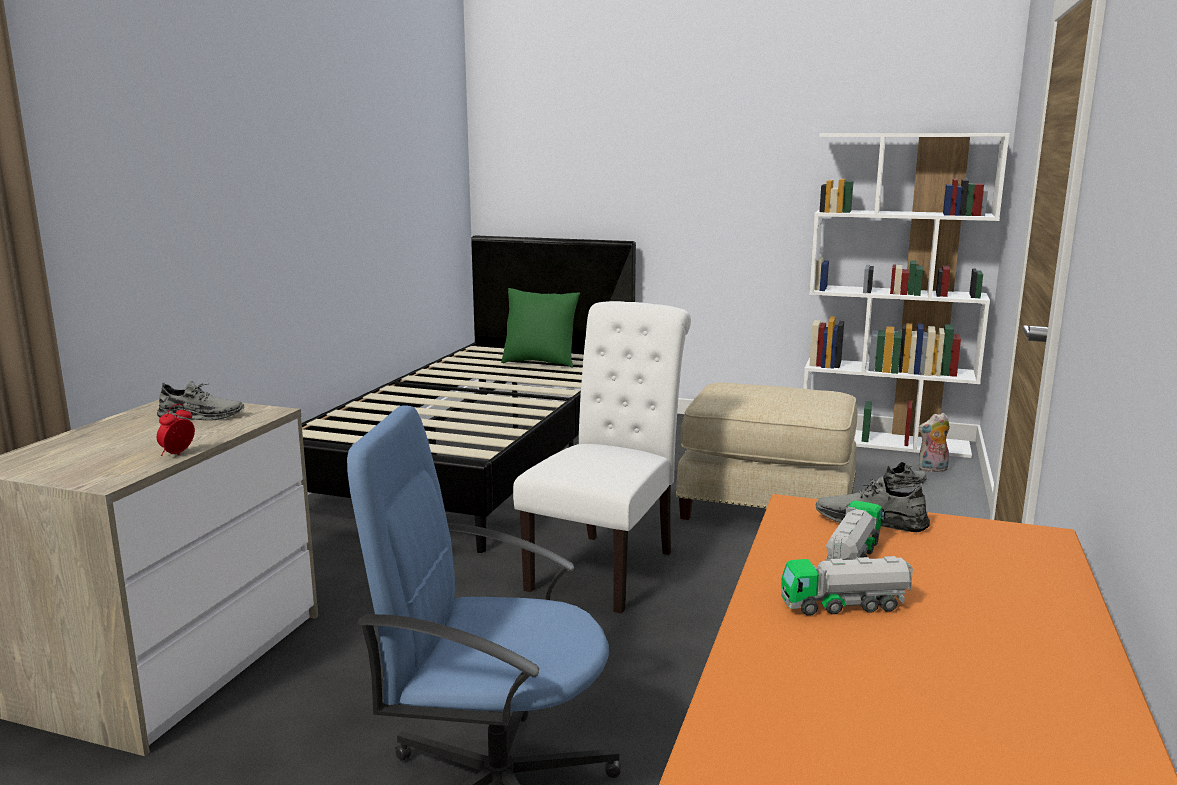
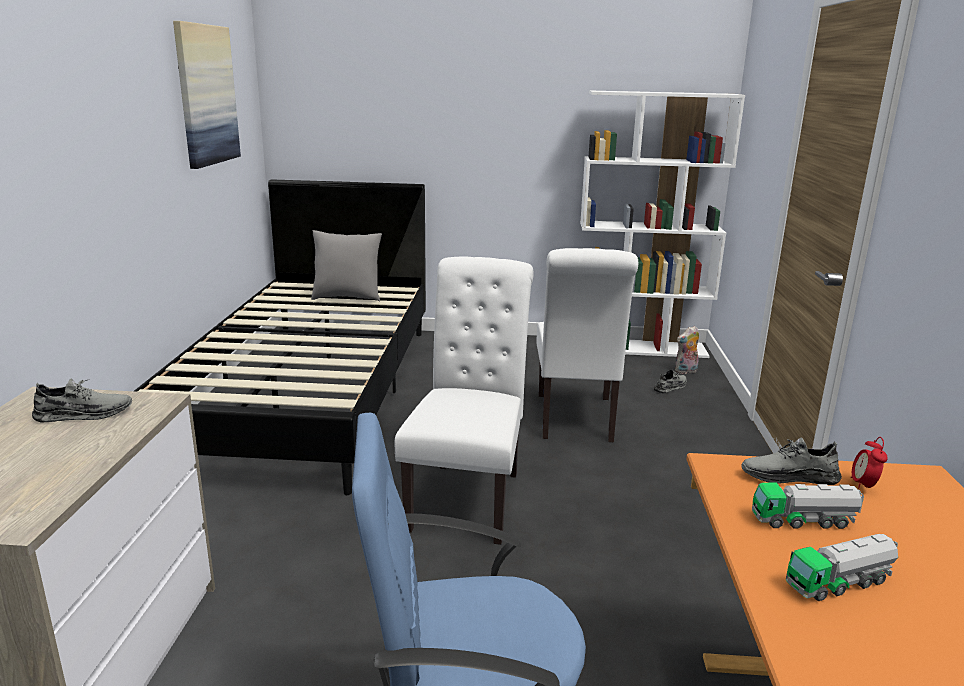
camera: 15 degrees left, 5 degrees up
alarm clock [157,404,195,456] -> alarm clock moved to [851,437,888,490]
green pillow [501,288,580,368] -> grey pillow [311,230,382,302]
beige ottoman [676,382,857,520] -> white chair [536,248,638,442]
toy truck [825,500,885,561] -> toy truck turned 105 degrees counterclockwise [752,483,864,529]
none -> picture [173,21,241,169]

